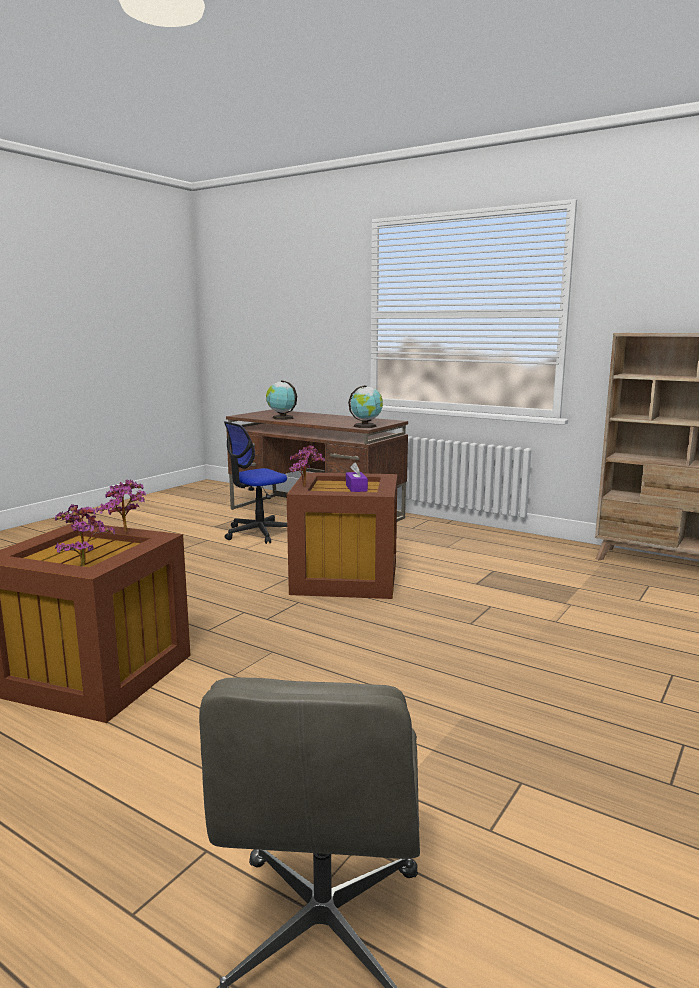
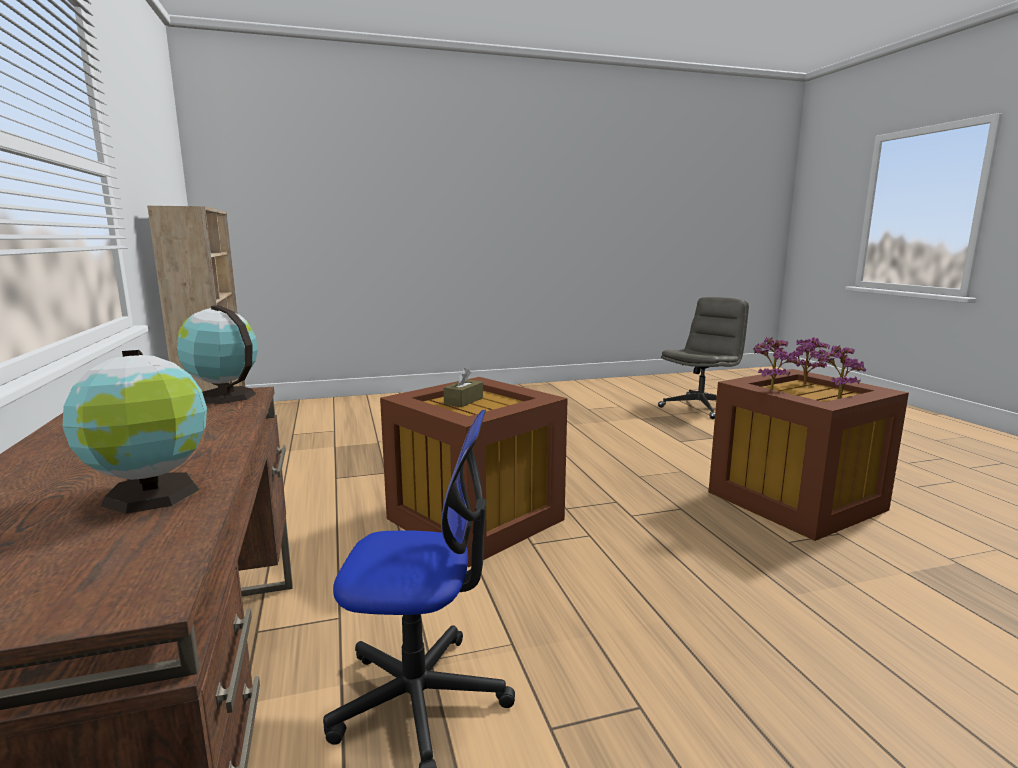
camera: 140 degrees left, 0 degrees up
potted plant [289,445,325,487] -> potted plant moved to [818,345,867,399]
purple tissue box [346,463,368,492] -> brown tissue box [443,368,483,407]

